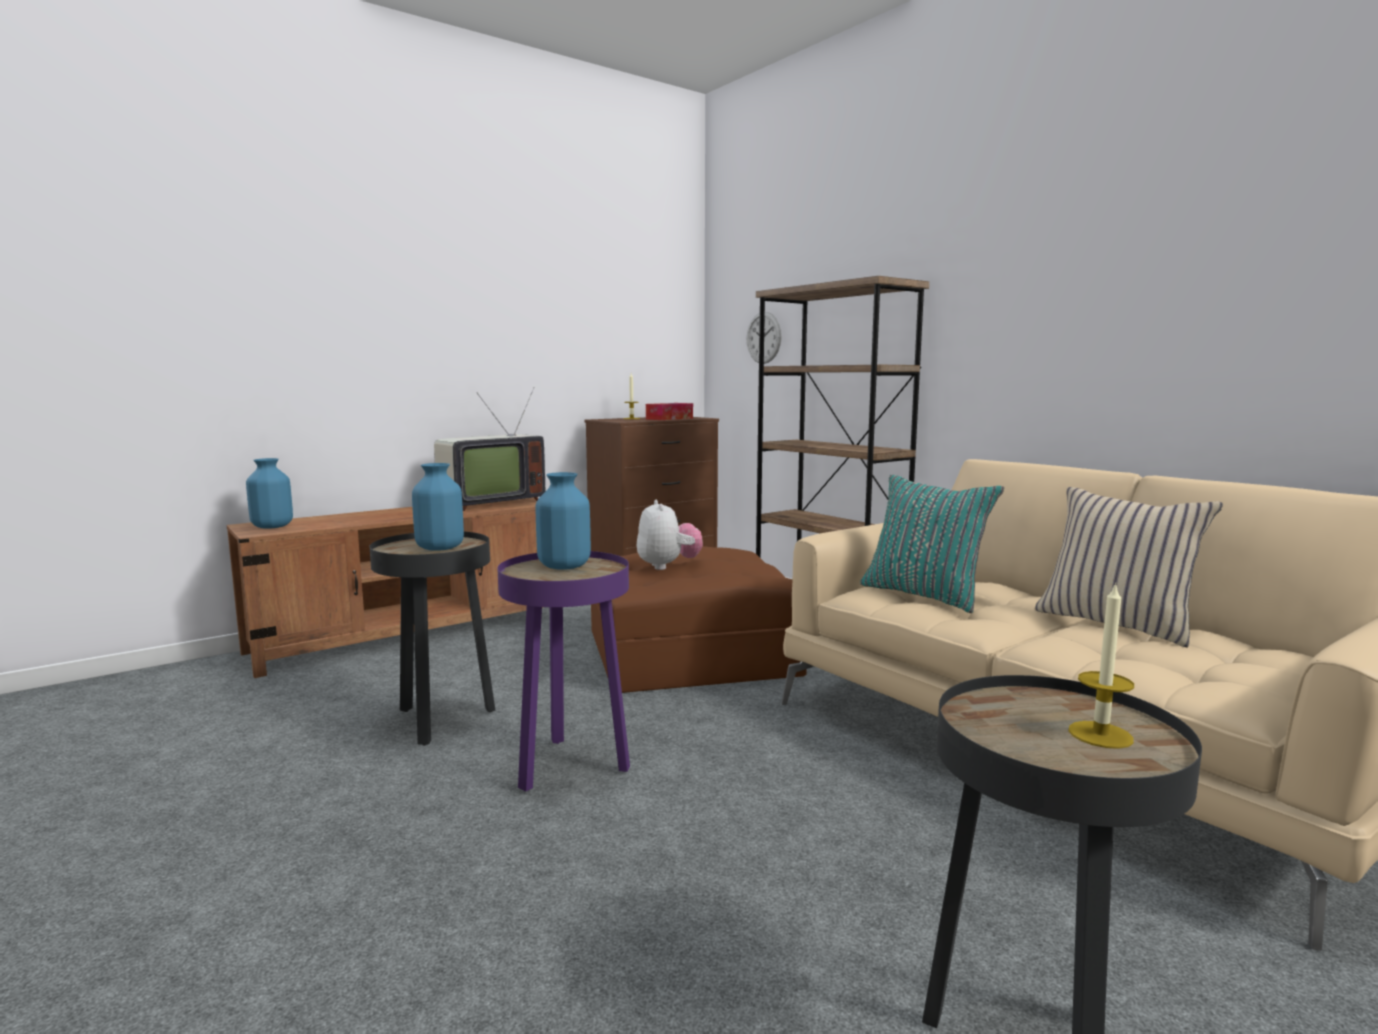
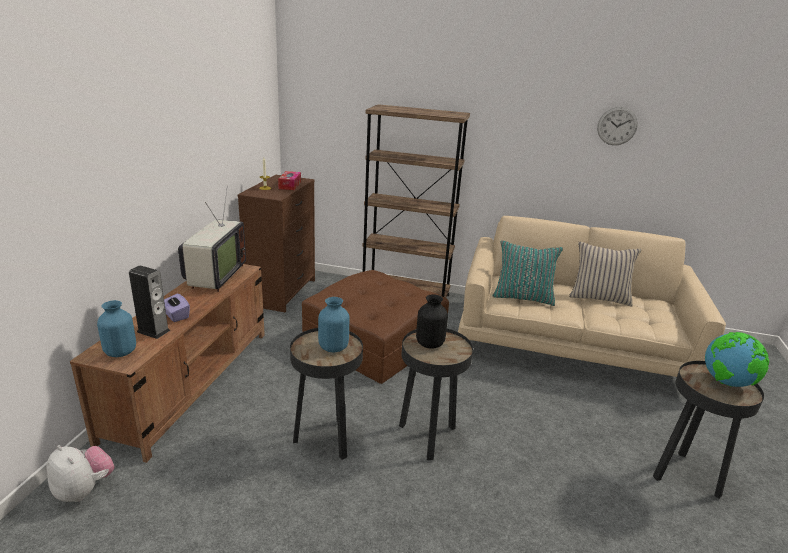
camera: 40 degrees left, 15 degrees up
purple side table [497,551,630,791] -> black side table [399,329,473,460]
blue vase [536,472,591,570] -> black vase [416,294,448,348]
plush toy [637,500,703,570] -> plush toy moved to [47,445,115,502]
wall clock [747,312,782,364] -> wall clock moved to [597,107,638,145]
candle [1068,582,1134,749] -> globe [705,332,769,387]
none -> speaker [129,265,170,339]
none -> purple tissue box [164,294,190,322]

